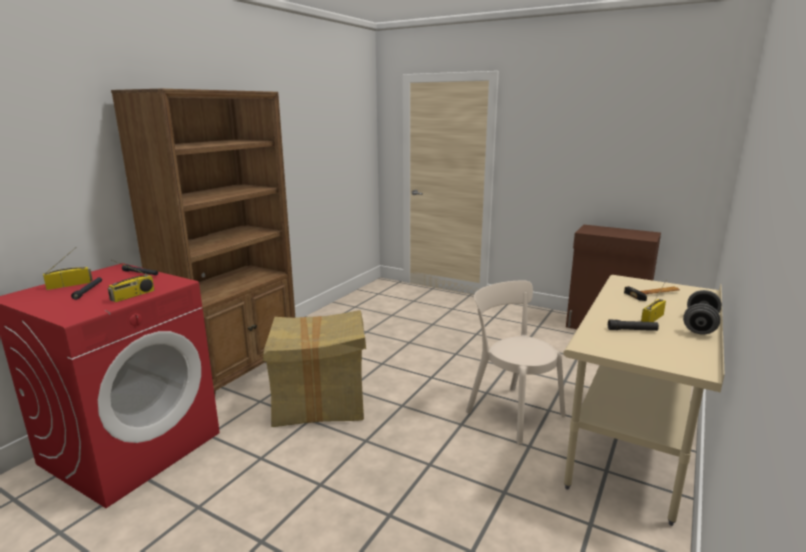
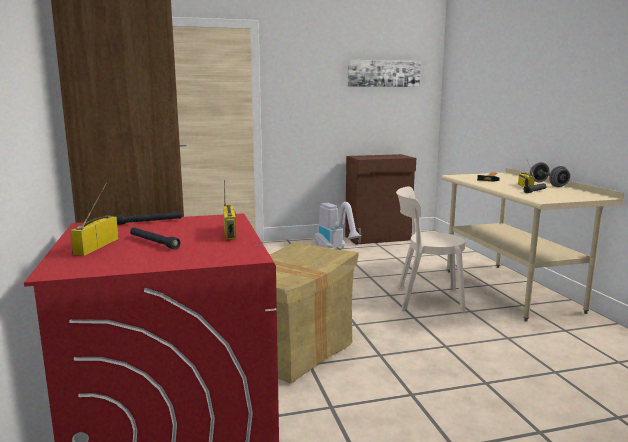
camera: 45 degrees left, 5 degrees down
none -> vacuum cleaner [315,202,362,248]
none -> picture [348,60,421,87]

